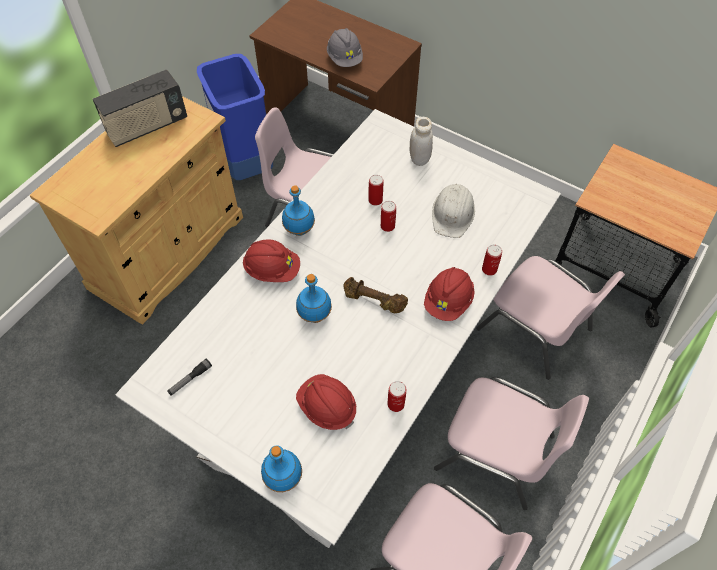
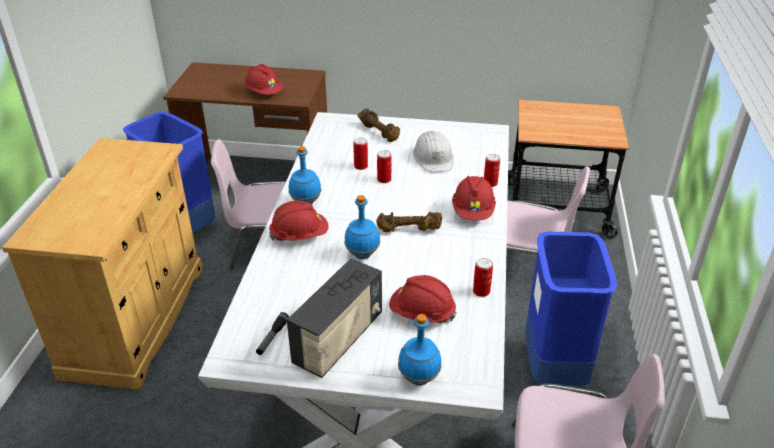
camera: 25 degrees left, 20 degrees down
radio [93,70,187,147] -> radio moved to [287,258,382,378]
grey hard hat [327,28,363,67] -> red hard hat [245,64,283,95]
white jar [410,117,433,166] -> brown dumbbell [357,108,400,142]
pink chair [434,377,589,510] -> blue trash can [525,232,617,386]

